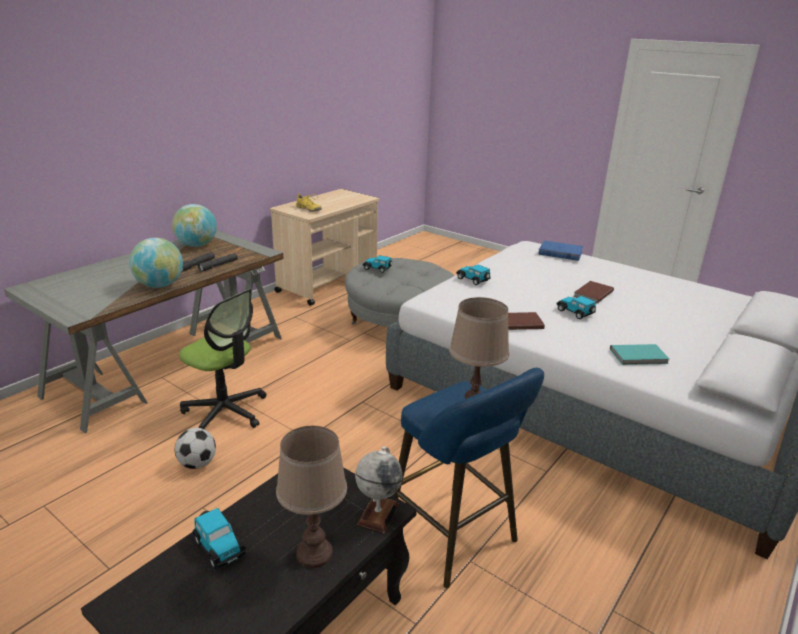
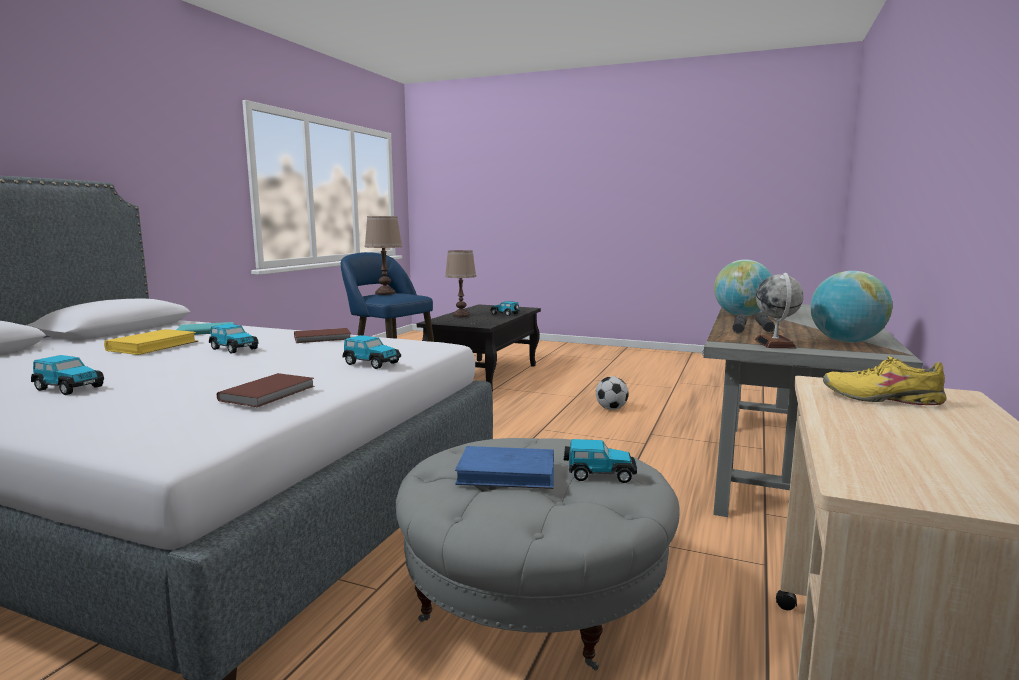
camera: 165 degrees right, 15 degrees down
office chair [179,289,267,429] -> none
globe [355,447,403,533] -> globe moved to [755,273,804,348]
blue book [538,240,583,261] -> blue book moved to [455,446,554,489]
brown book [574,281,614,303] -> brown book moved to [217,373,315,407]
none -> toy car [31,355,104,395]
none -> yellow book [104,329,199,355]

